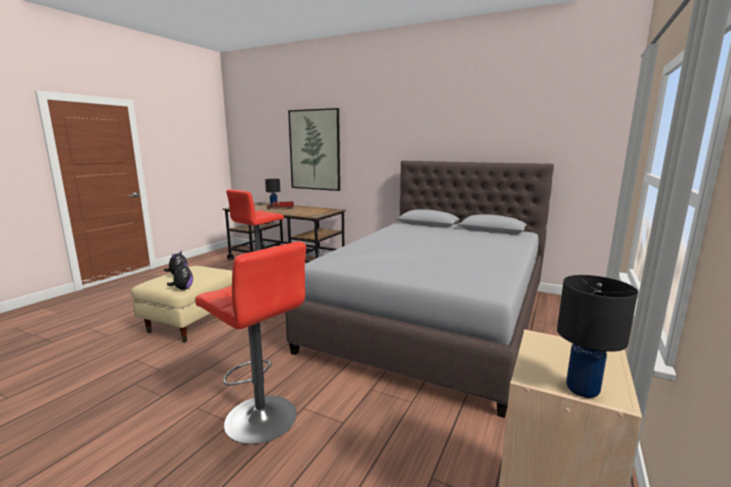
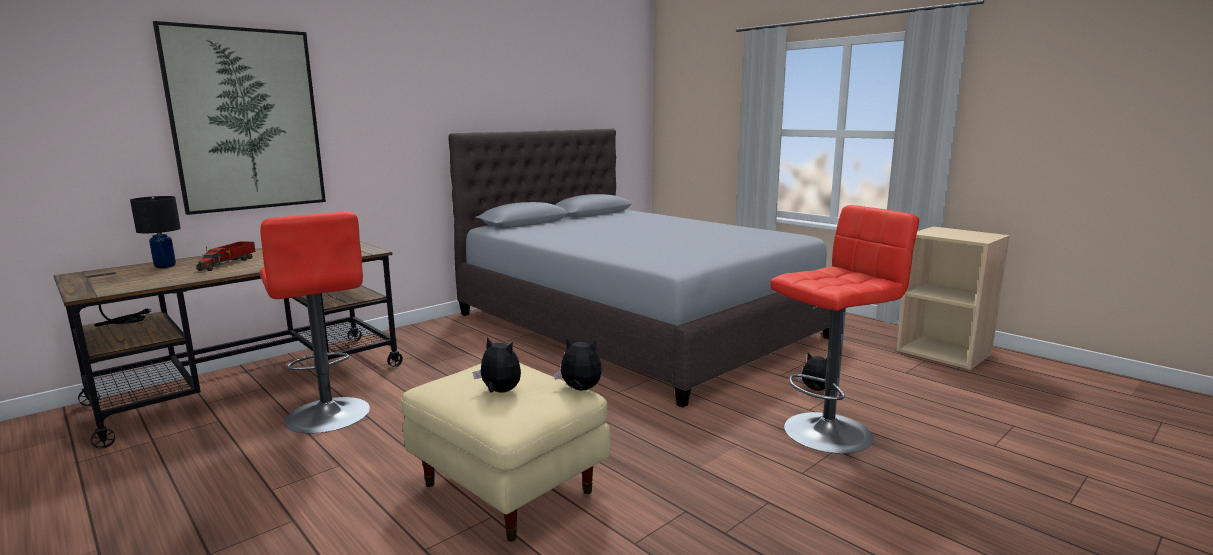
camera: 70 degrees left, 0 degrees up
black table lamp [557,275,638,398] -> none
none -> plush toy [797,353,827,391]

